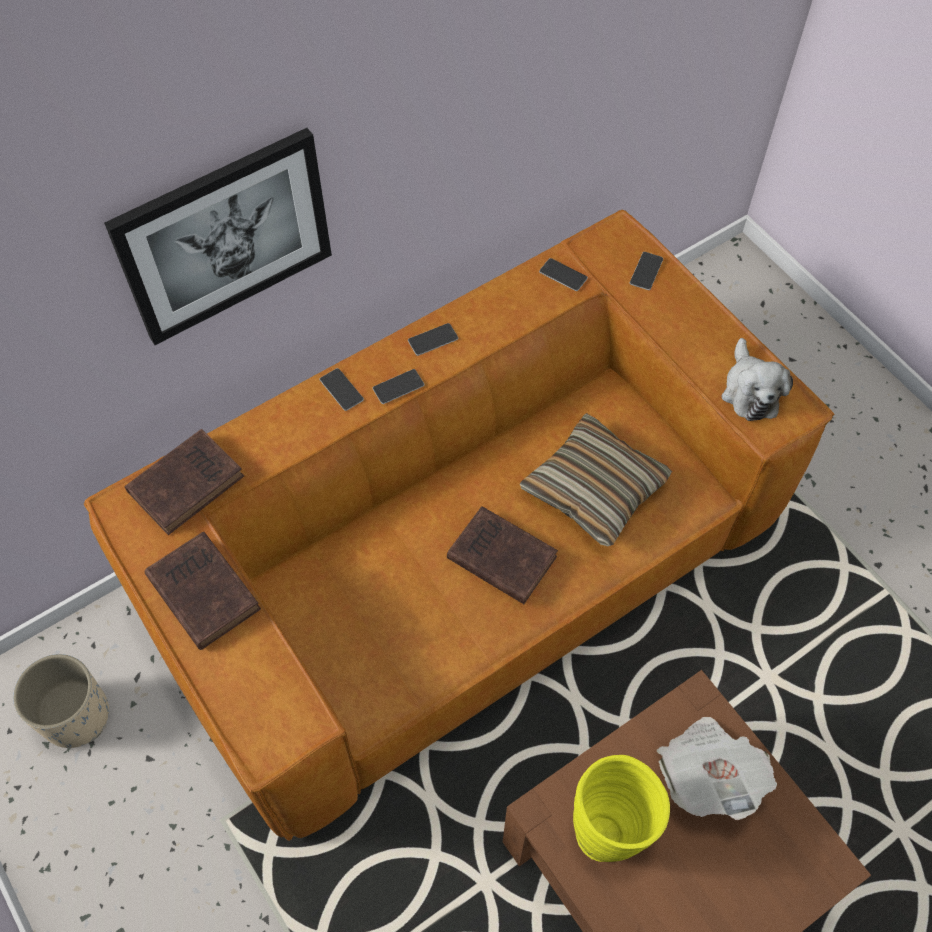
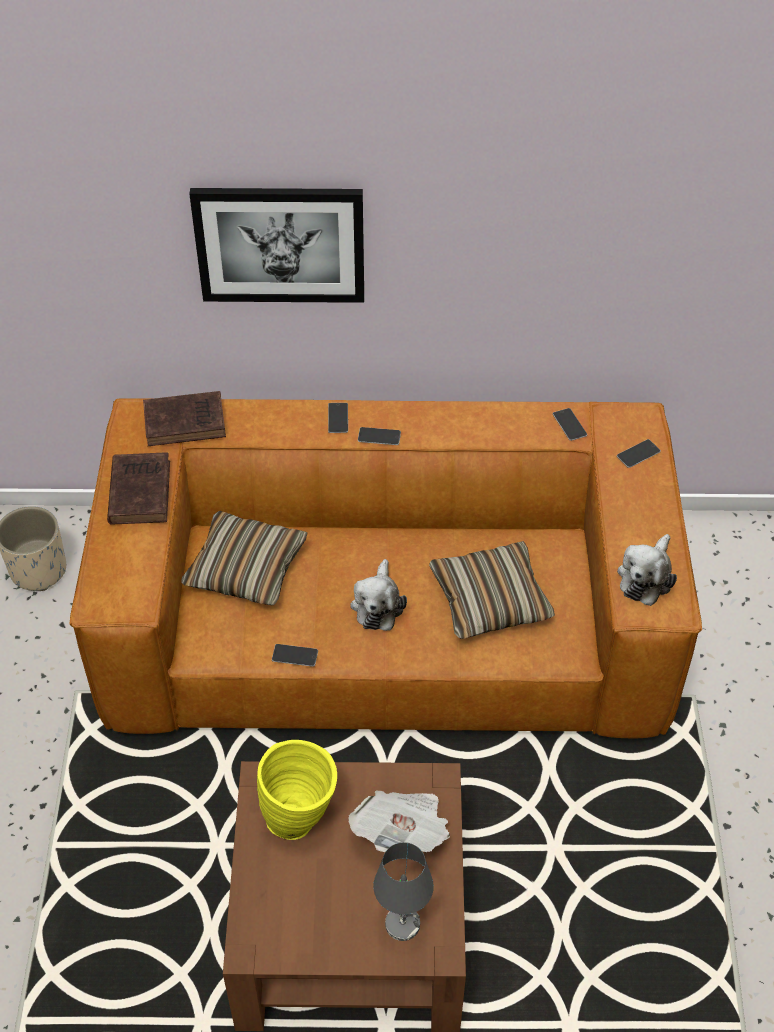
camera: 35 degrees right, 10 degrees down
phone [408,323,458,356] -> phone moved to [272,644,318,667]
brown book [447,506,558,604] -> plush toy [351,559,407,631]
none -> pillow [181,511,308,605]
none -> grey table lamp [373,842,434,941]

